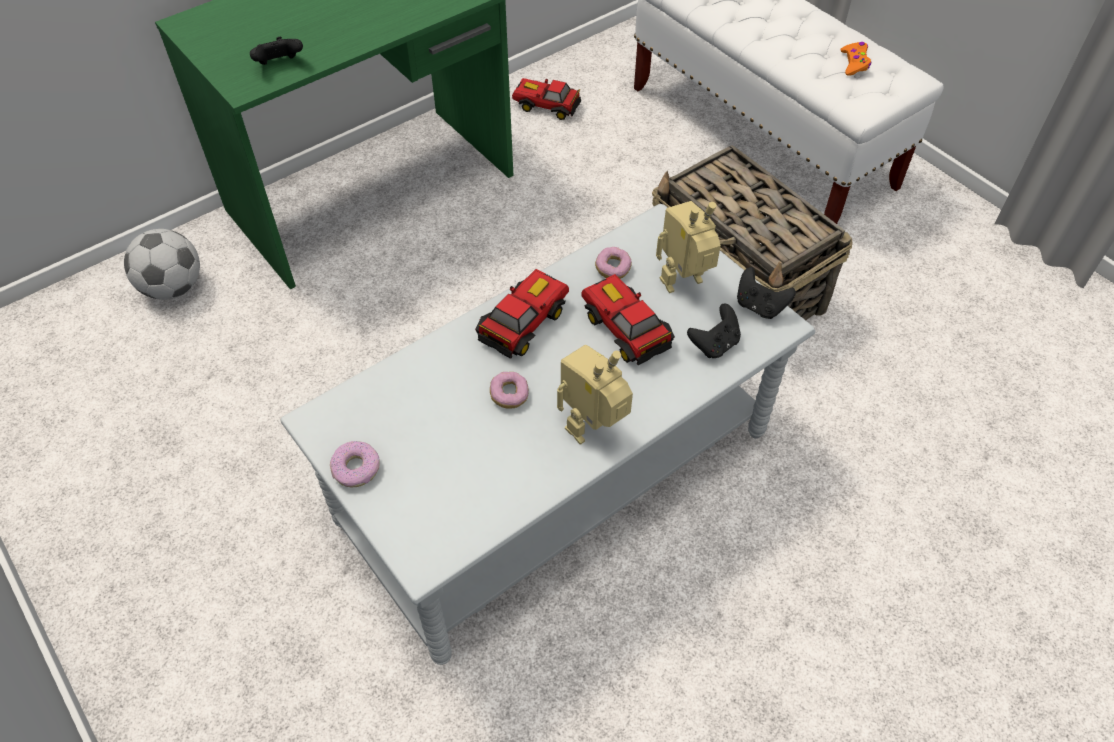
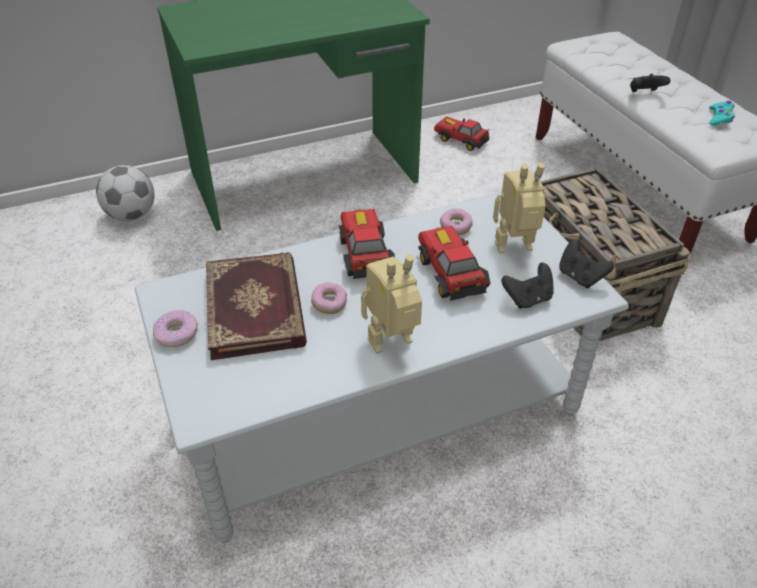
camera: 15 degrees right, 10 degrees down
black game controller [250,37,303,65] -> black game controller moved to [630,74,670,92]
toy car [475,269,569,359] -> toy car turned 60 degrees counterclockwise [338,209,395,279]
orange game controller [840,42,871,76] -> turquoise game controller [709,101,735,126]
none -> book [206,252,307,360]

